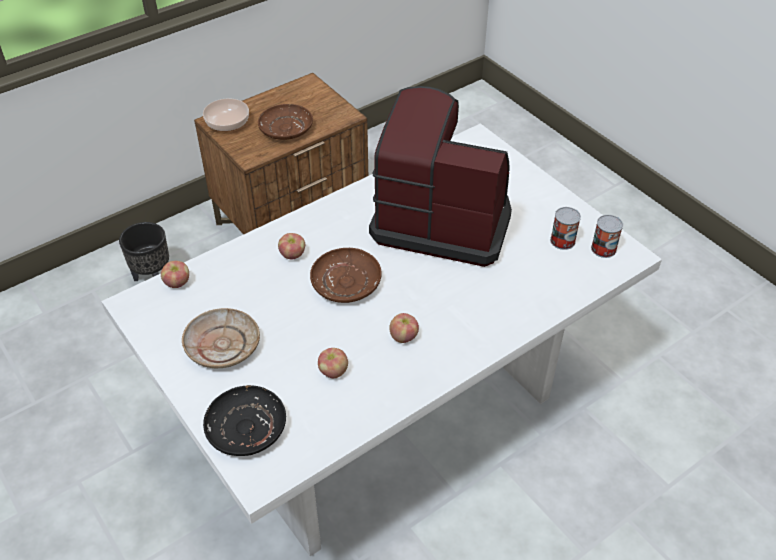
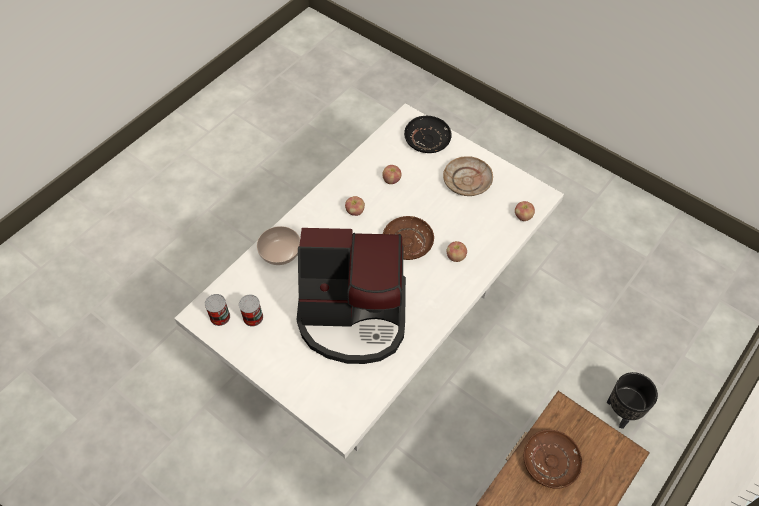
camera: 165 degrees right, 10 degrees up
bowl [203,99,249,132] -> bowl moved to [257,226,300,265]

